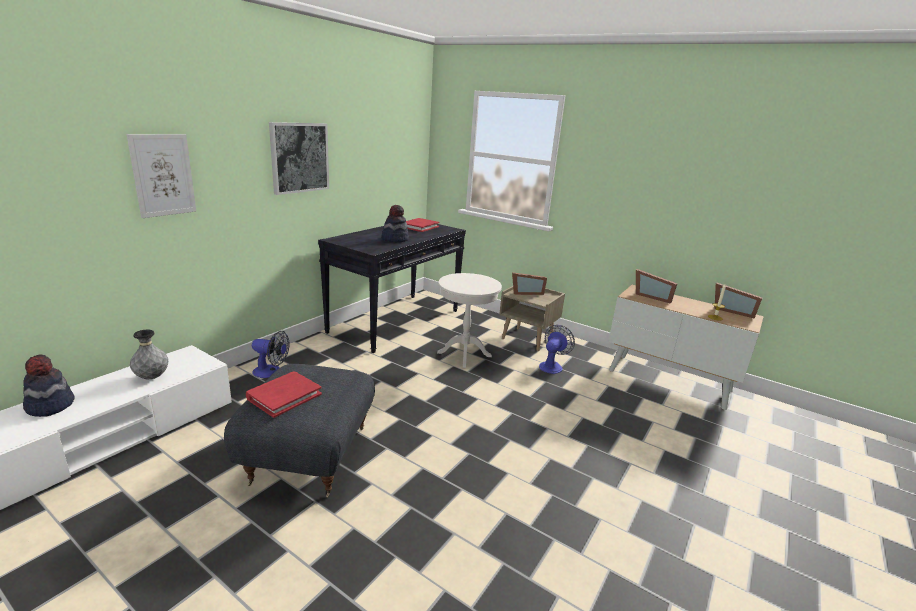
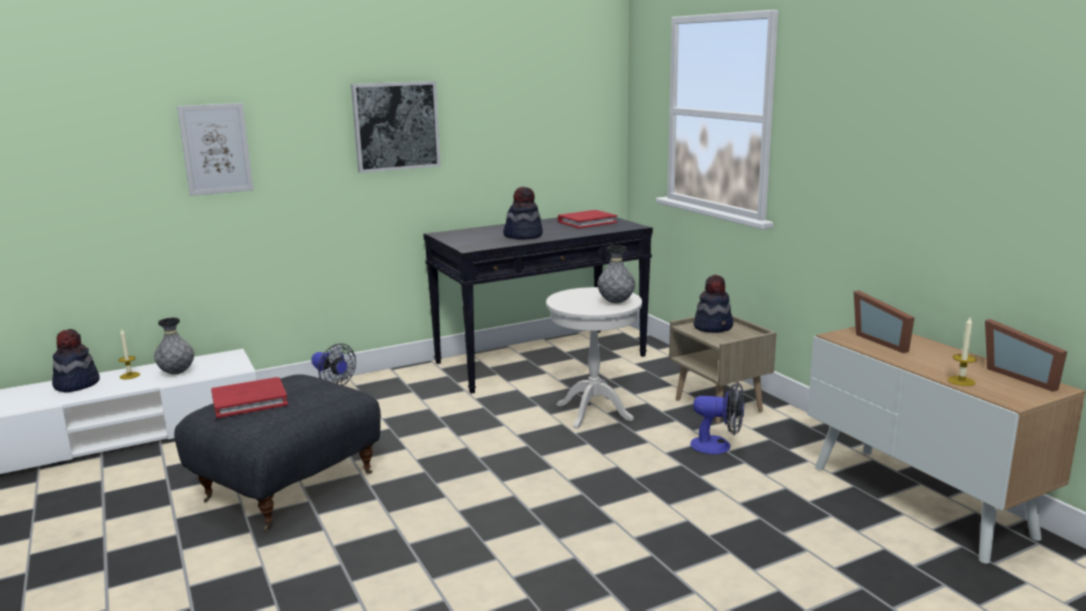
camera: 30 degrees right, 5 degrees down
picture frame [512,272,547,295] -> hat [694,275,733,333]
fan [539,325,575,374] -> fan turned 45 degrees clockwise [690,382,744,454]
none -> candle [118,329,140,380]
none -> grey vase [597,245,635,304]

